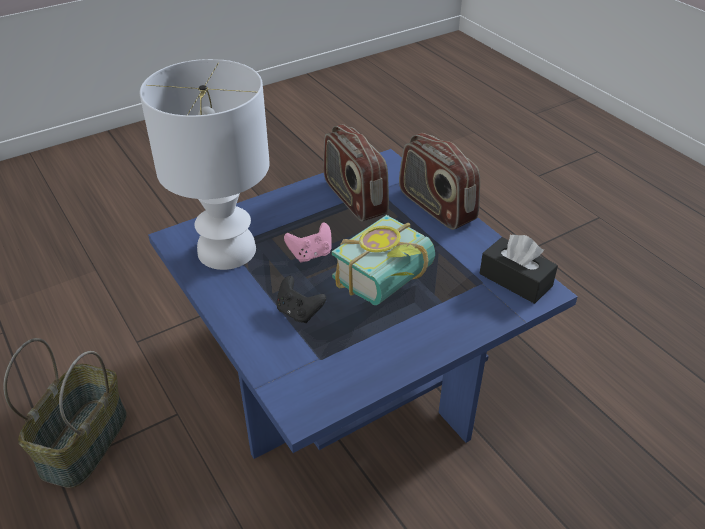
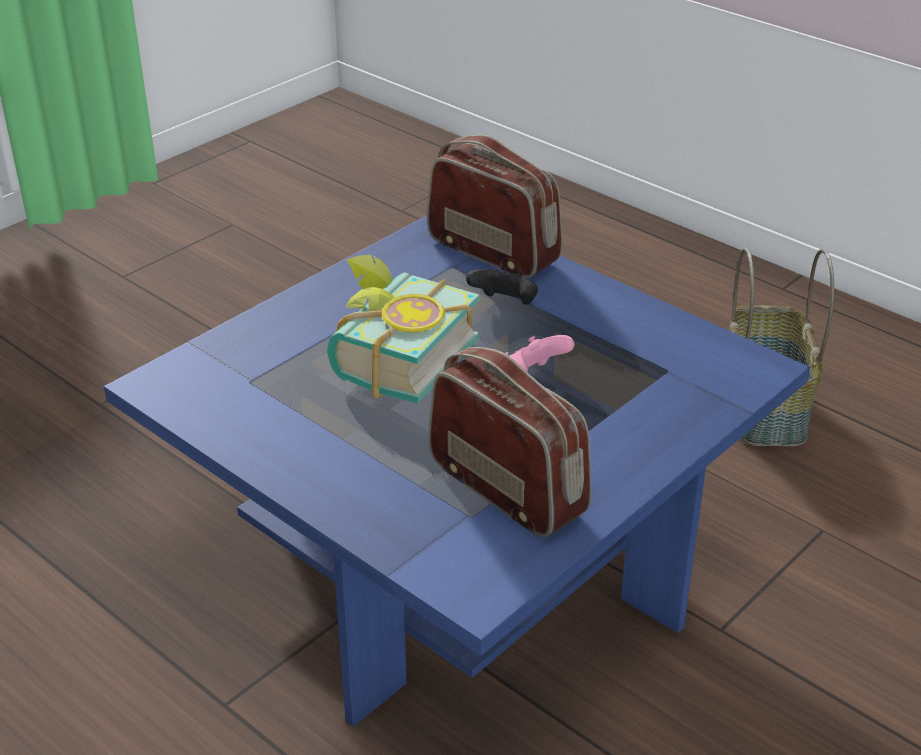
camera: 165 degrees right, 5 degrees down
white table lamp [140,59,270,270] -> none
radio [399,133,480,230] -> radio moved to [427,135,562,278]
black tissue box [480,235,558,304] -> none

